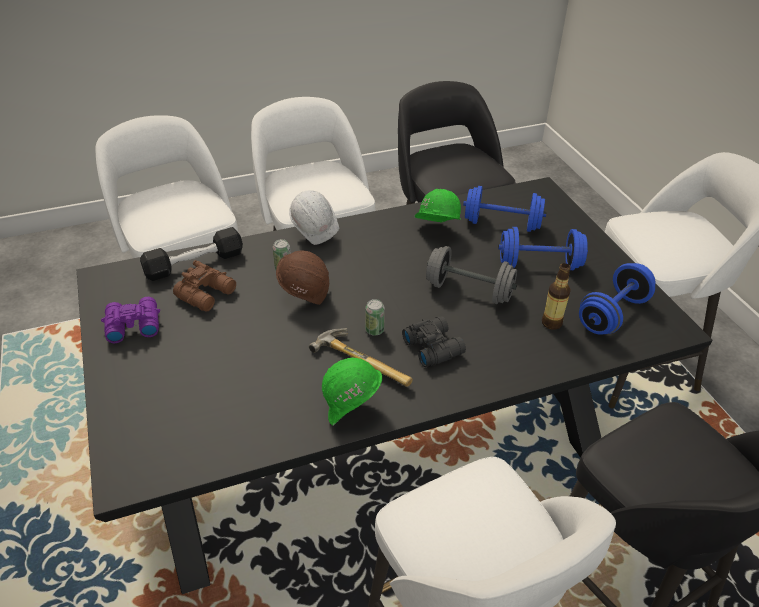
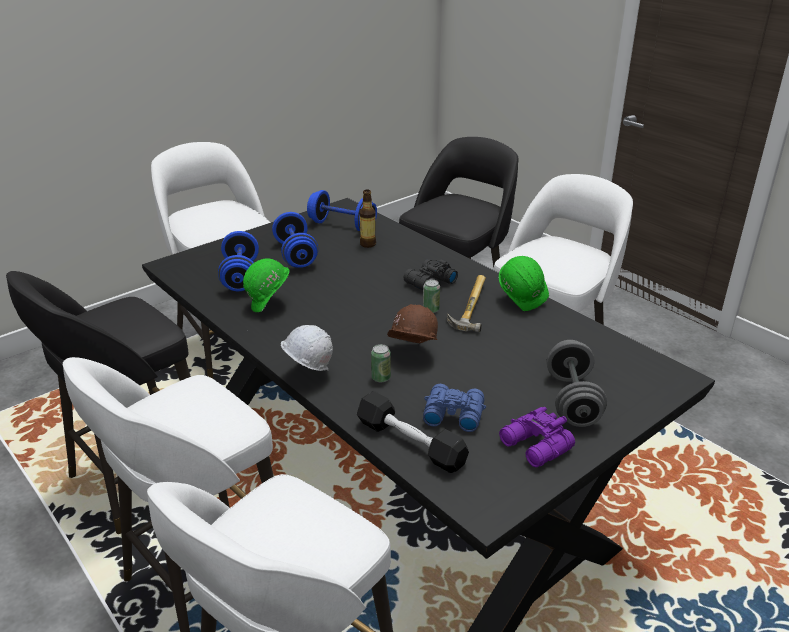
camera: 110 degrees left, 10 degrees down
brown binoculars [173,260,236,312] -> blue binoculars [423,384,486,432]
grey dumbbell [426,246,517,304] -> grey dumbbell moved to [547,340,607,427]

